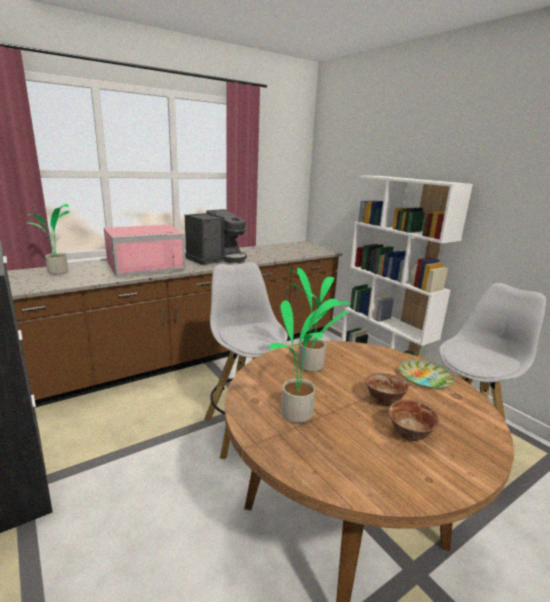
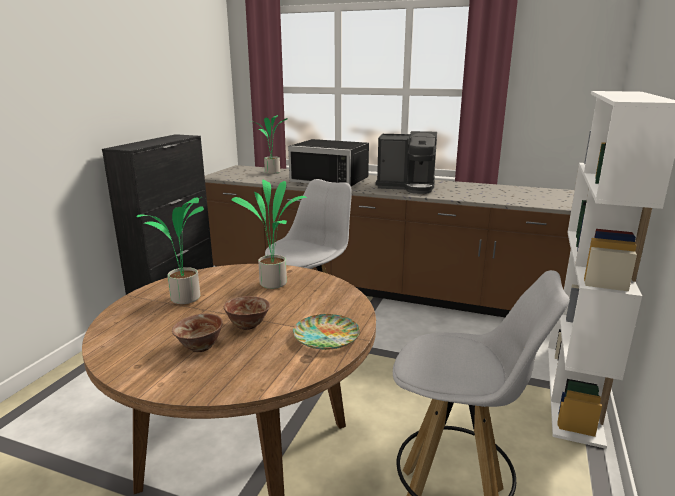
camera: 55 degrees right, 0 degrees up
pink microwave [104,225,186,276] -> black microwave [288,139,369,186]

